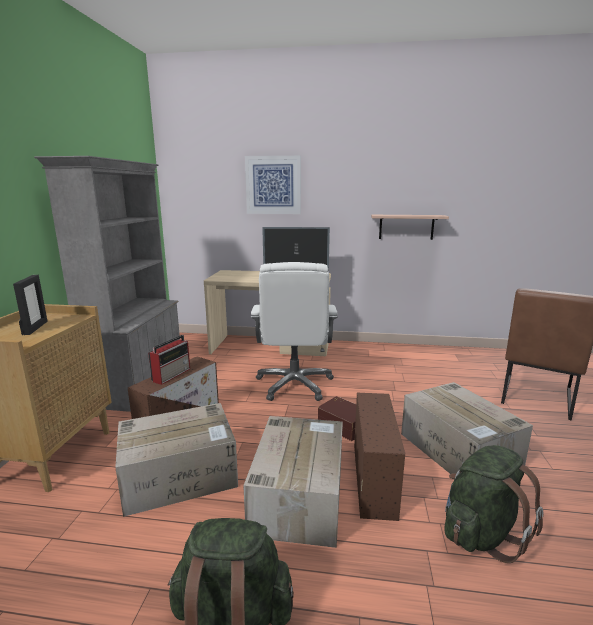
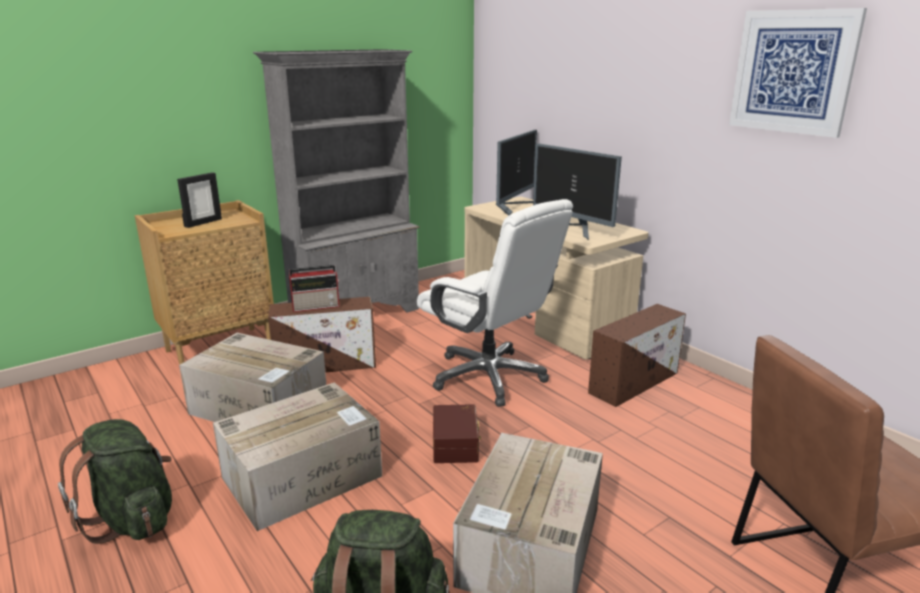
camera: 45 degrees right, 5 degrees up
picture [245,155,301,214] -> picture moved to [729,8,867,138]
white office chair [251,262,338,401] -> white office chair turned 90 degrees counterclockwise [417,199,573,407]
brown storage box [354,393,405,521] -> brown storage box moved to [588,304,686,407]
shelf [371,215,449,240] -> none
none -> monitor [496,130,537,216]

